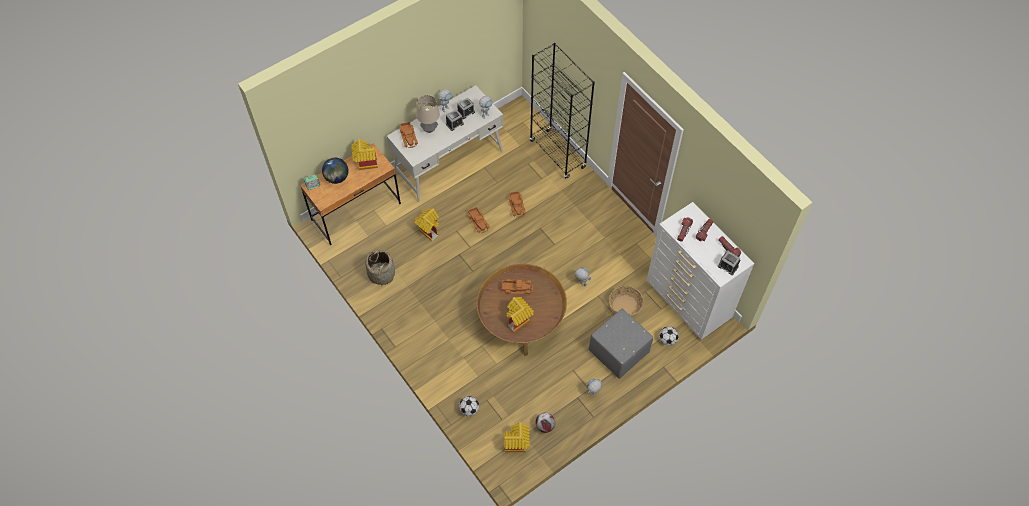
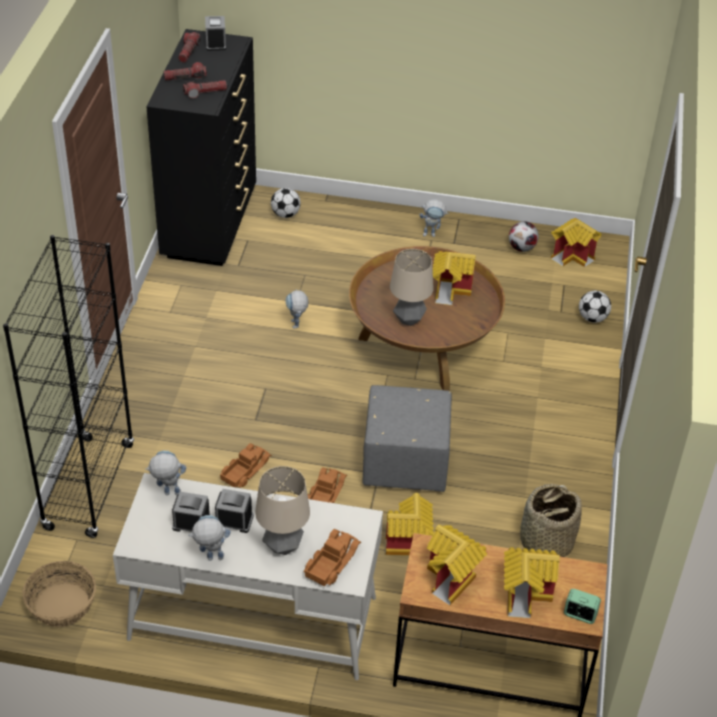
camera: 135 degrees left, 15 degrees down
globe [322,157,348,184] -> toy house [504,547,560,618]
toy truck [502,279,533,294] -> table lamp [390,249,434,326]
grey ottoman [589,309,653,378] -> grey ottoman moved to [363,385,452,492]
basket [609,286,644,317] -> basket moved to [22,561,96,627]
white dresser [647,202,754,340] -> black dresser [146,29,256,266]

